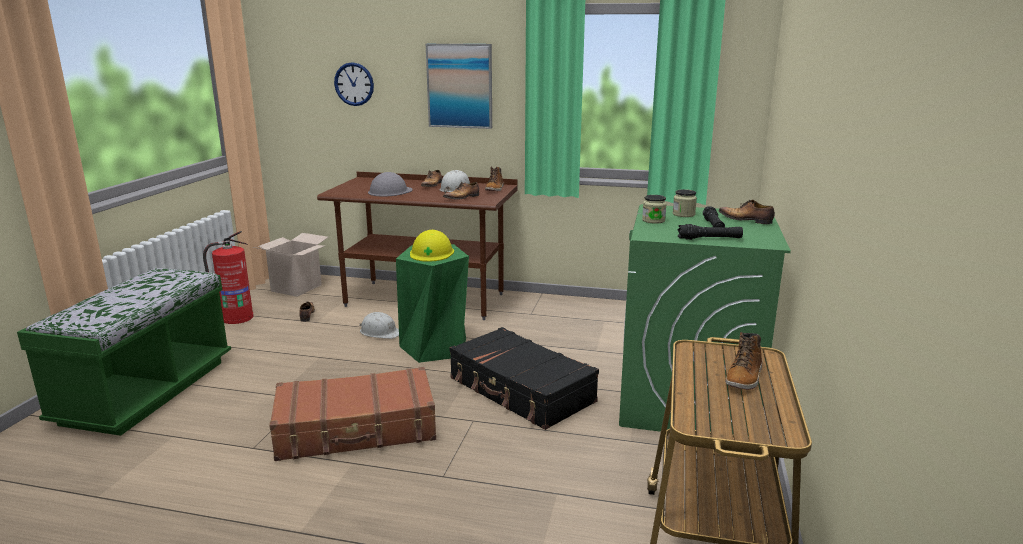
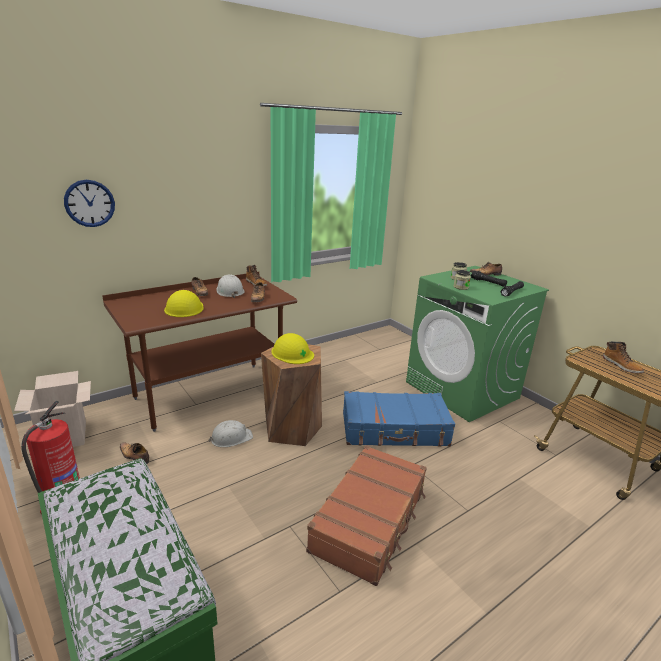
camera: 50 degrees left, 5 degrees up
grey hard hat [368,172,413,196] -> yellow hard hat [164,290,204,317]
green stool [396,244,469,363] -> brown stool [261,344,322,446]
picture [426,44,492,129] -> none
black suitcase [450,327,599,430] -> blue suitcase [343,391,455,446]

